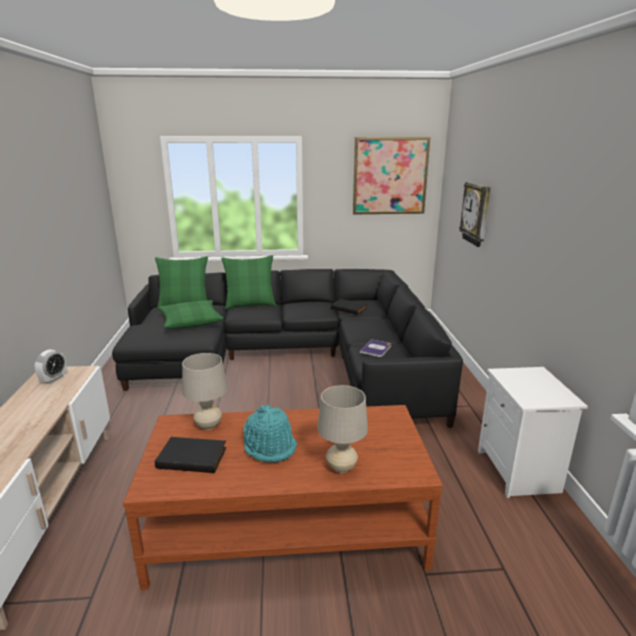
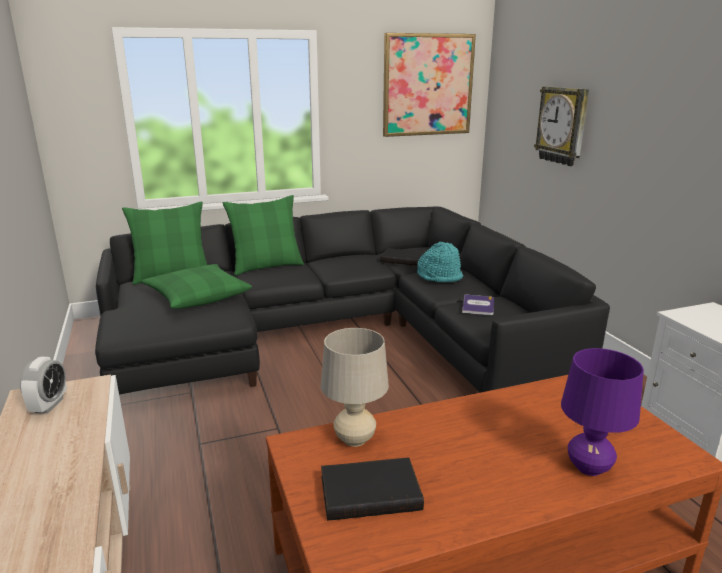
camera: 15 degrees left, 0 degrees up
turquoise hat [244,405,297,463] -> turquoise hat moved to [417,242,463,282]
beige table lamp [317,385,368,473] -> purple table lamp [561,348,644,476]

